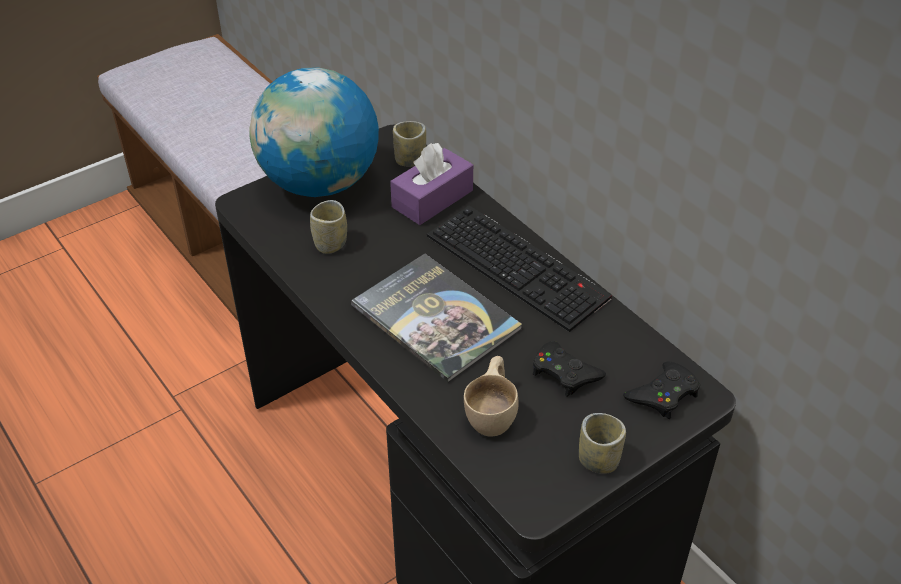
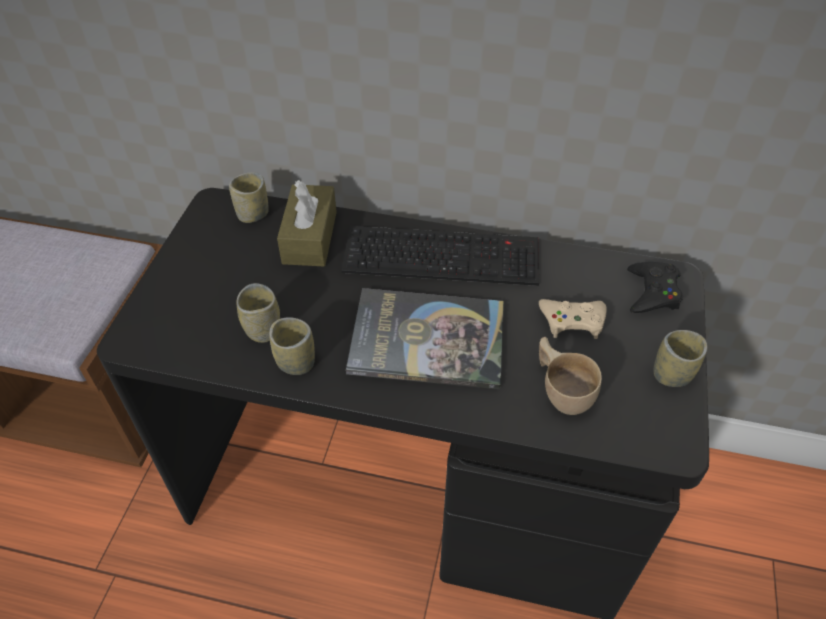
camera: 40 degrees left, 5 degrees up
globe [249,68,379,197] -> none
purple tissue box [390,143,473,225] -> brown tissue box [277,180,337,266]
black game controller [533,341,606,397] -> beige game controller [539,299,607,339]
none -> cup [269,317,315,375]

